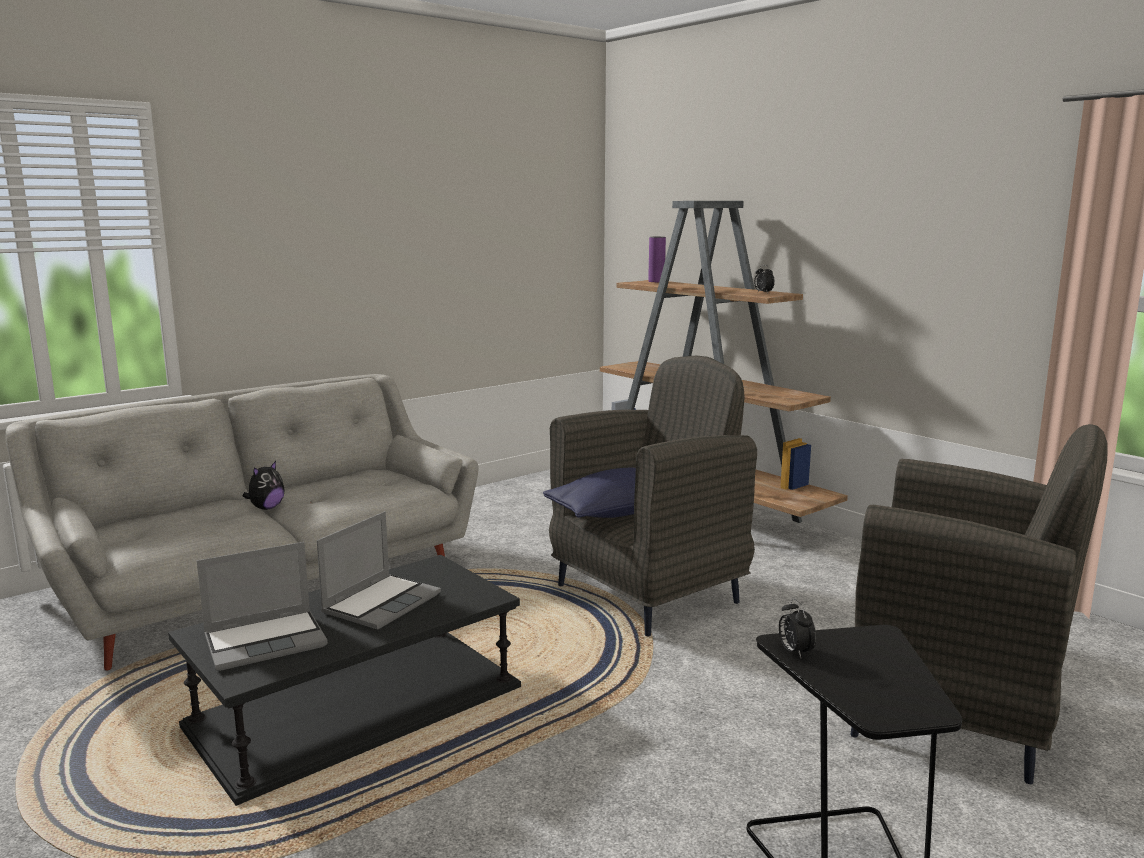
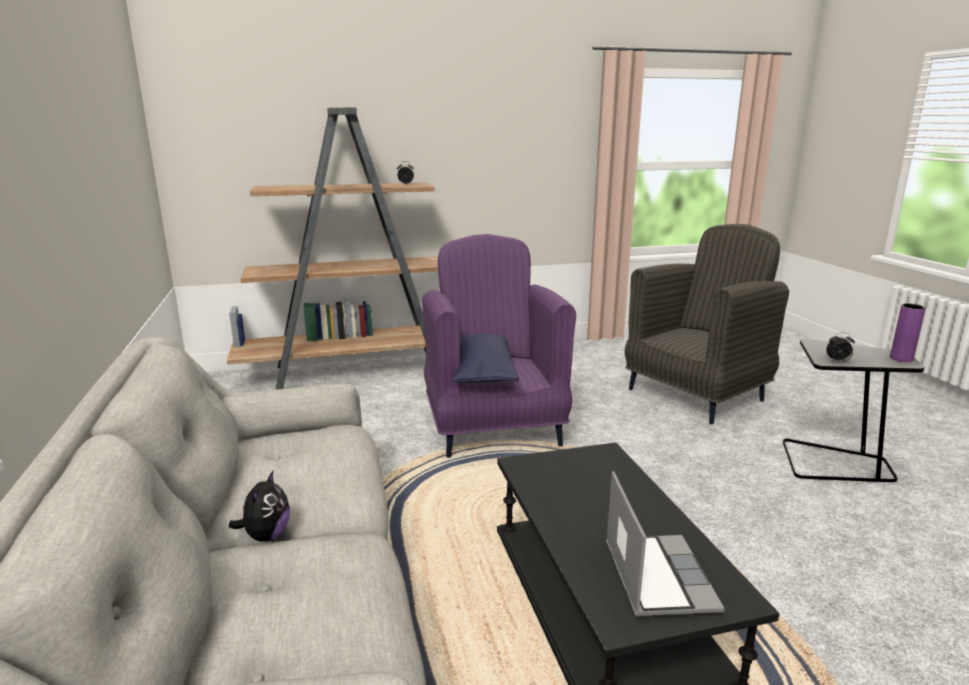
camera: 65 degrees left, 5 degrees up
plush toy [243,461,285,510] -> plush toy turned 45 degrees clockwise [229,471,290,541]
laptop [317,511,441,630] -> none
grey armchair [549,356,757,637] -> purple armchair [422,234,576,458]
purple vase [648,237,666,282] -> purple vase moved to [890,304,926,362]

